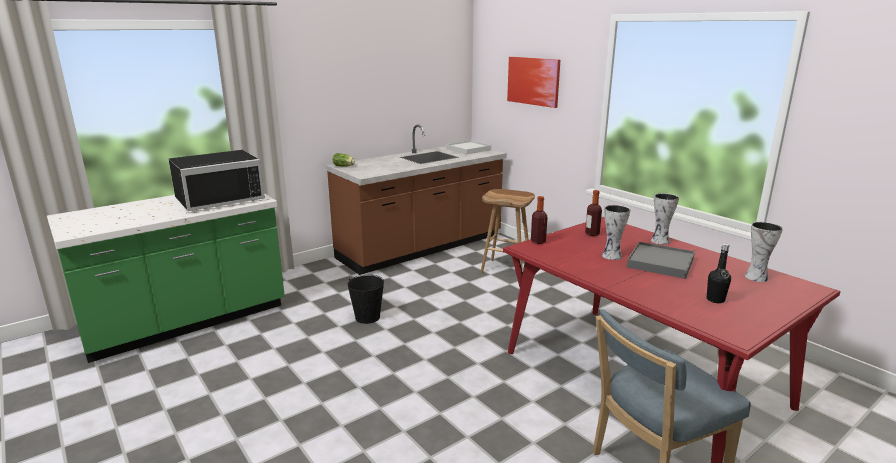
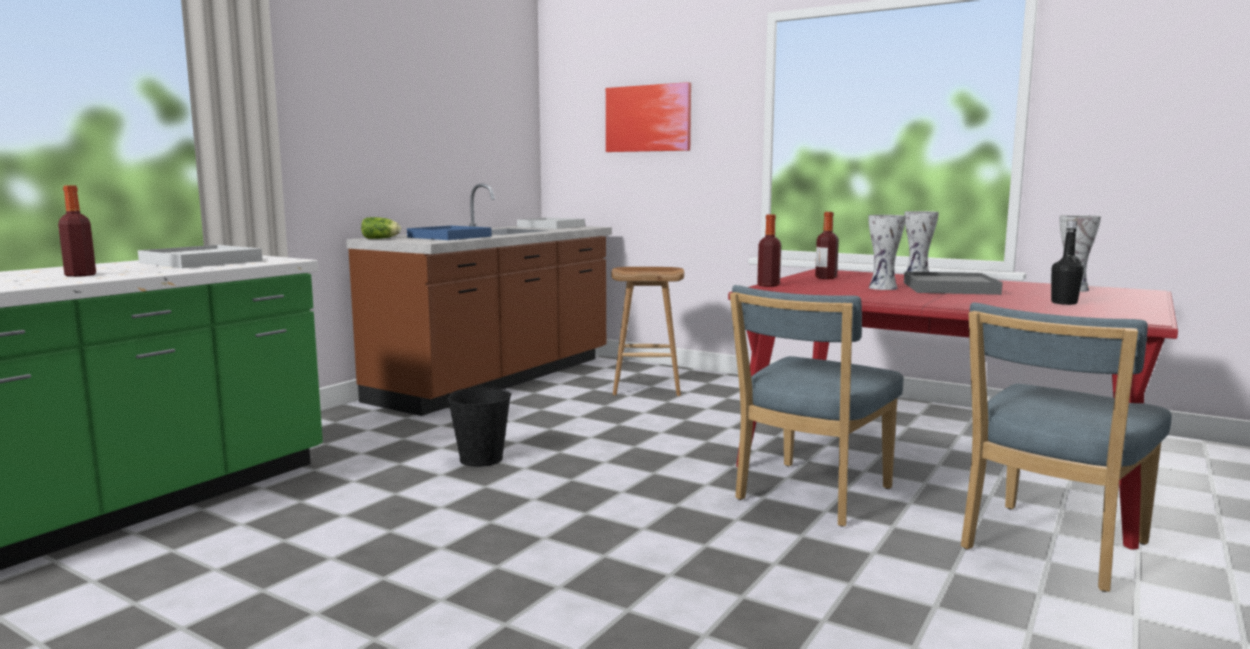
camera: 20 degrees left, 10 degrees down
black microwave [169,150,265,211] -> white tray [138,245,263,268]
none -> bottle [58,185,96,277]
none -> blue tray [407,226,492,240]
none -> blue chair [730,285,903,527]

